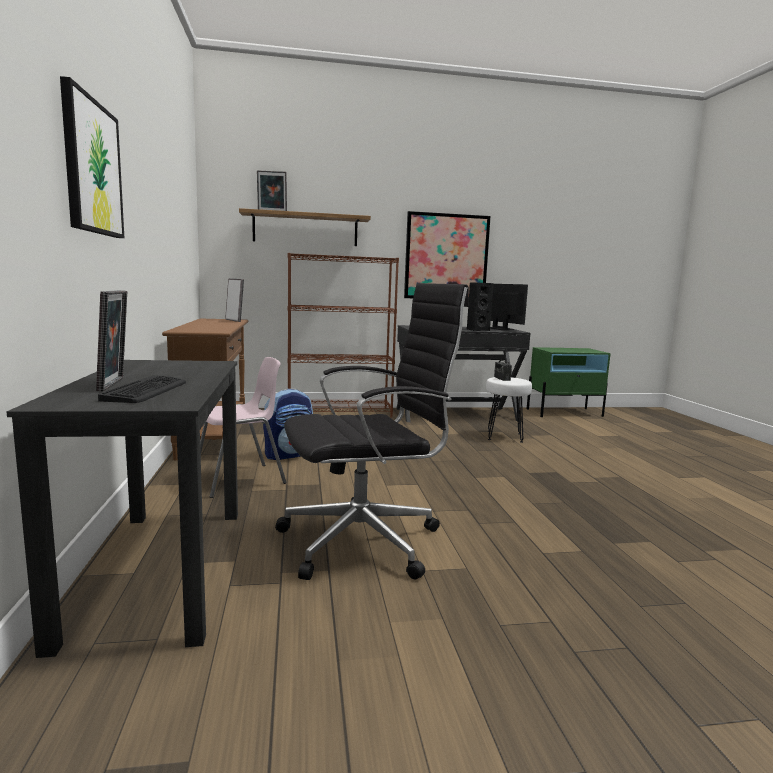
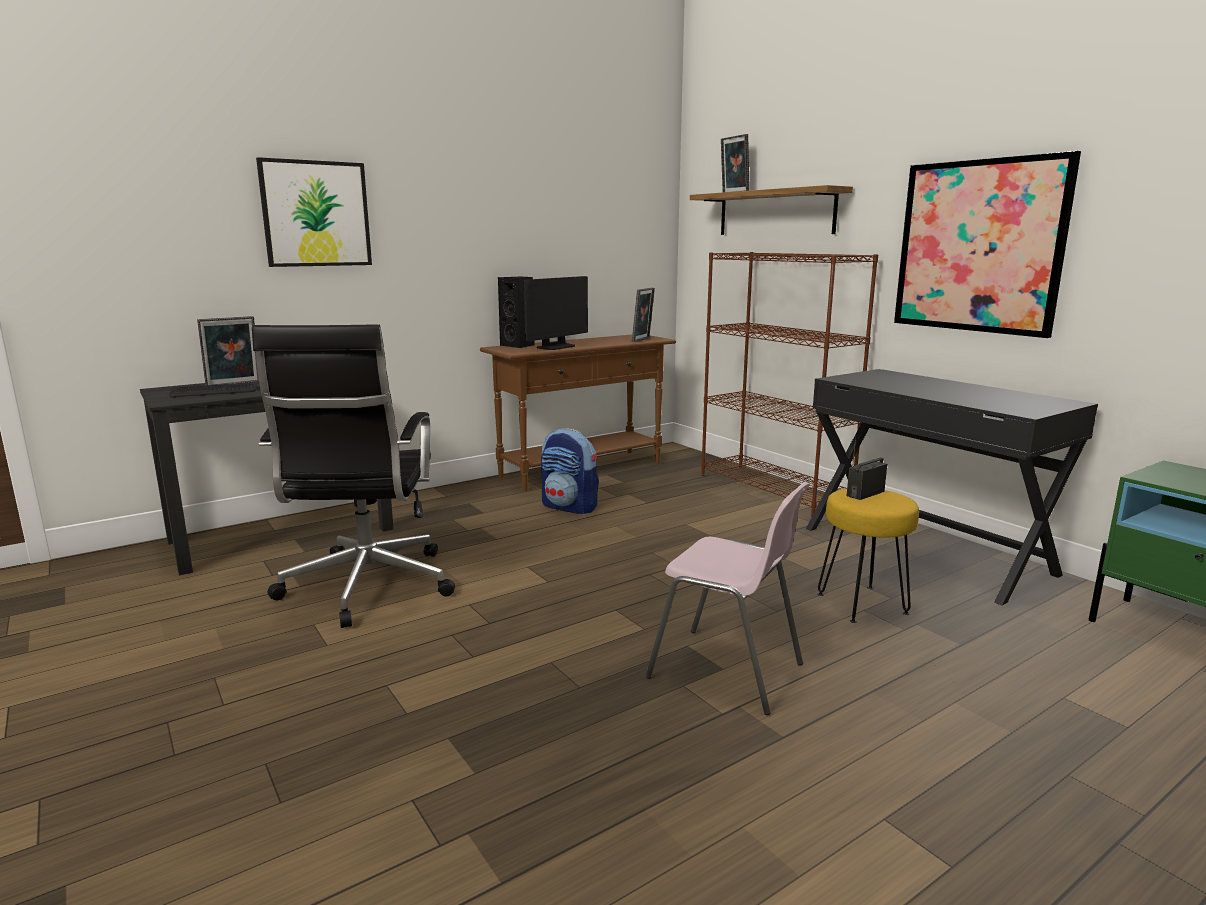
camera: 65 degrees right, 5 degrees up
pink chair [200,357,287,498] -> pink chair moved to [645,482,810,715]
black office chair [275,283,469,580] -> black office chair turned 45 degrees clockwise [252,325,455,628]
black speaker [467,283,494,331] -> black speaker moved to [498,277,534,348]
white stool [486,377,532,443] -> yellow stool [818,489,919,623]
monitor [490,284,528,330] -> monitor moved to [524,276,588,350]

